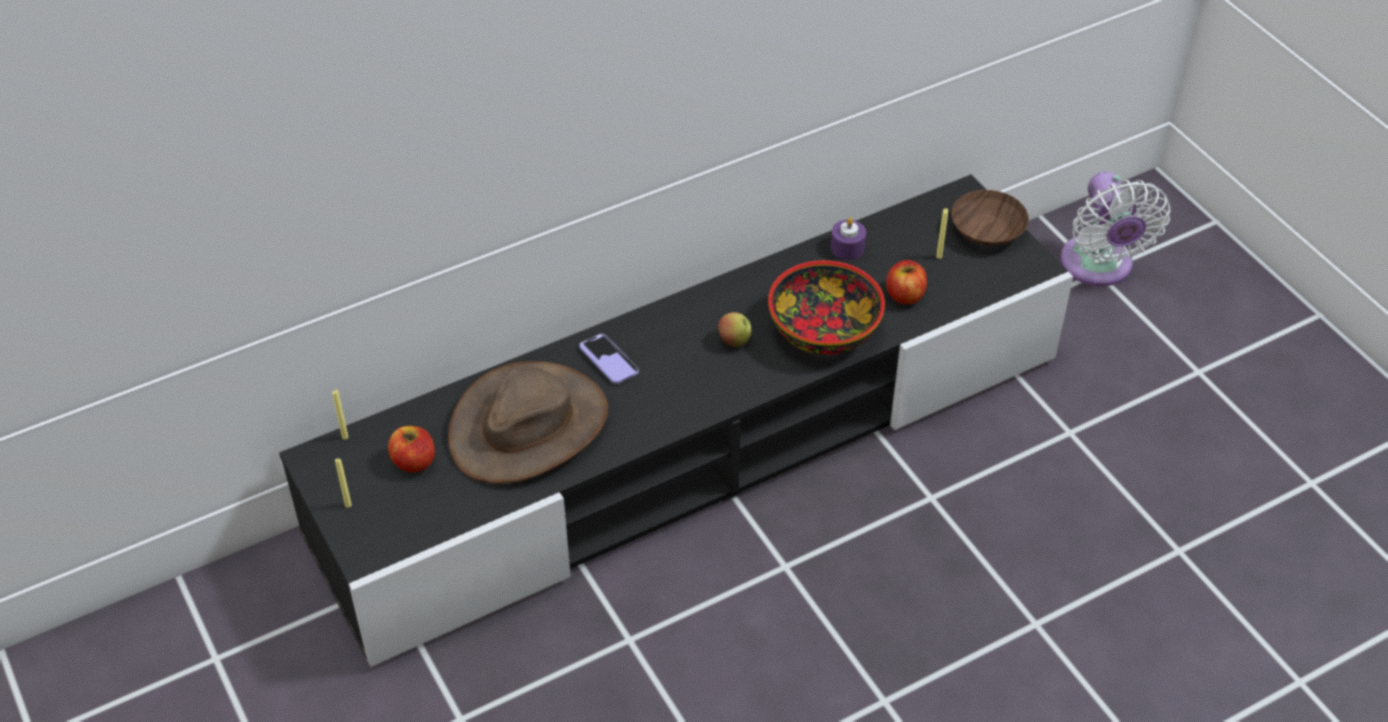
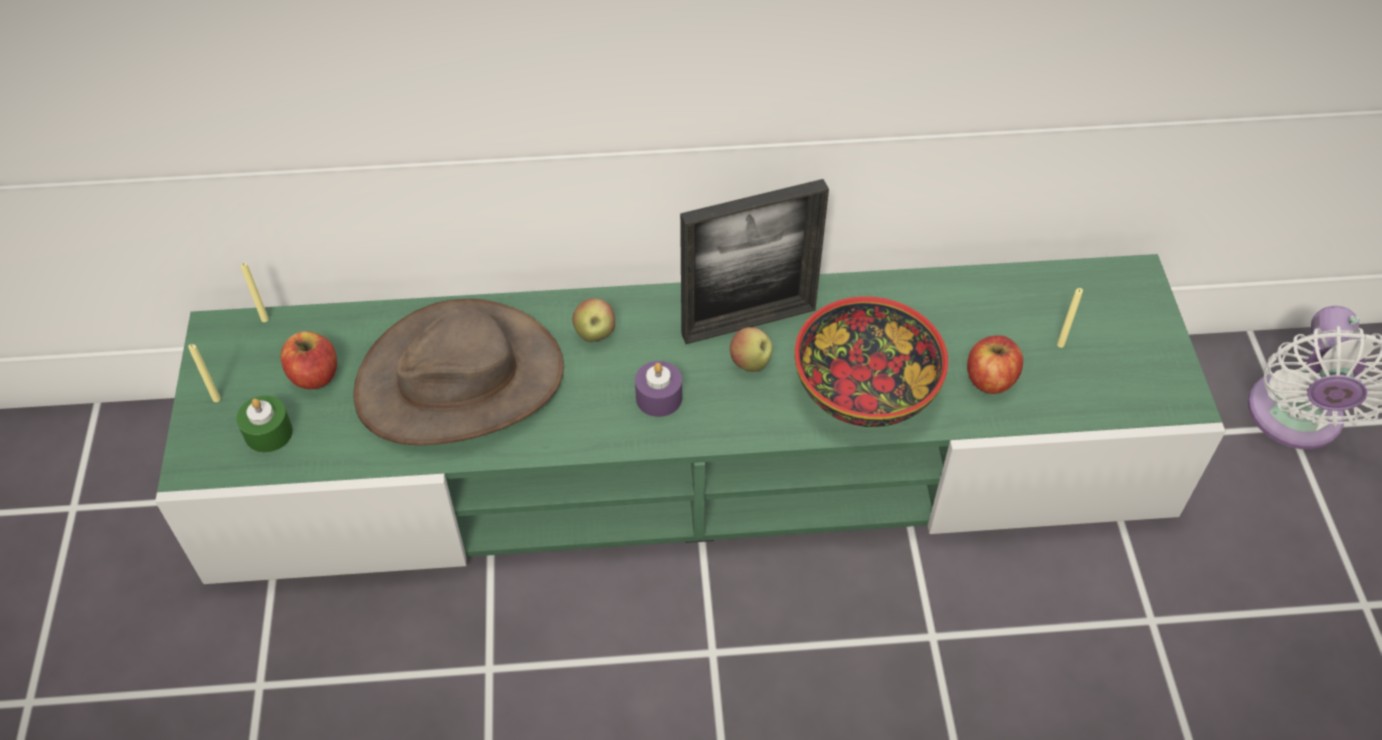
camera: 25 degrees right, 5 degrees up
black tv stand [279,174,1073,667] -> green tv stand [155,254,1226,584]
phone [580,334,639,384] -> apple [572,298,615,342]
purple candle [831,217,866,260] -> purple candle moved to [635,361,682,417]
brown bowl [951,190,1029,246] -> none
none -> green candle [236,395,293,453]
none -> picture frame [680,179,829,344]

